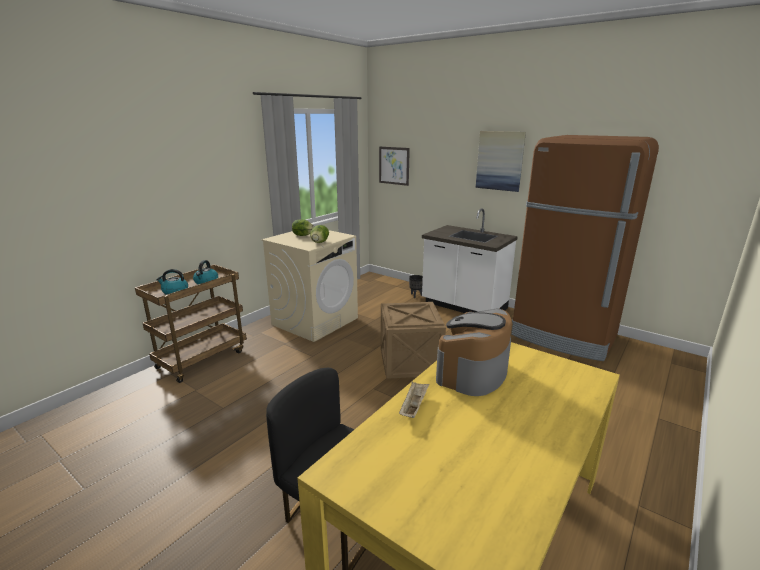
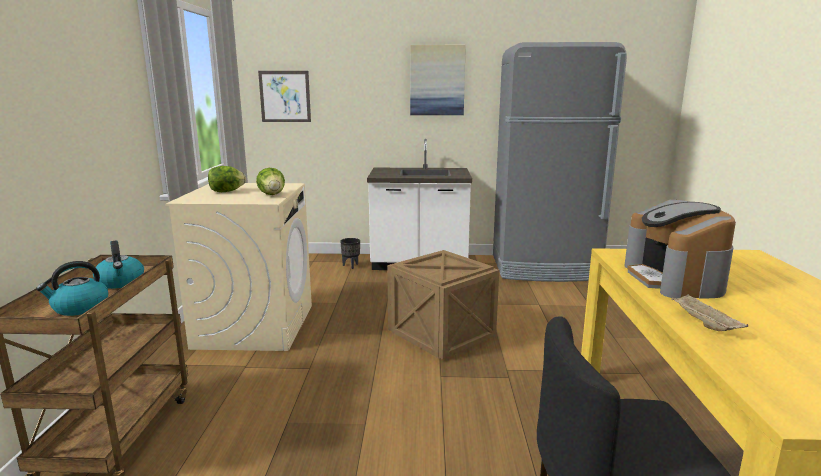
camera: 35 degrees left, 5 degrees down
brown fridge [511,135,659,361] -> grey fridge [493,42,627,282]

